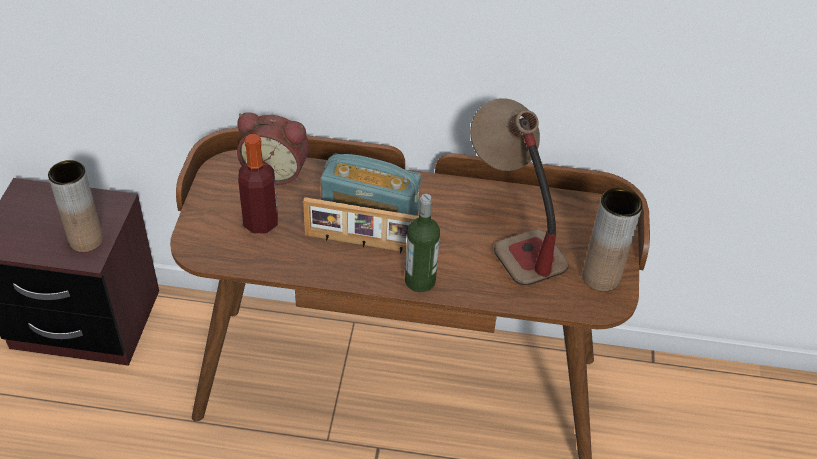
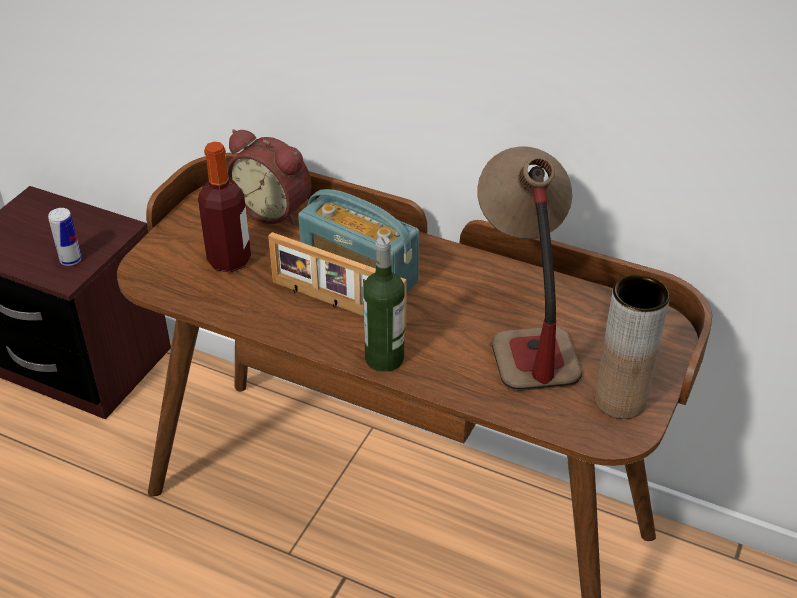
camera: 20 degrees right, 5 degrees down
brown vase [48,160,103,252] -> can [48,208,82,266]

